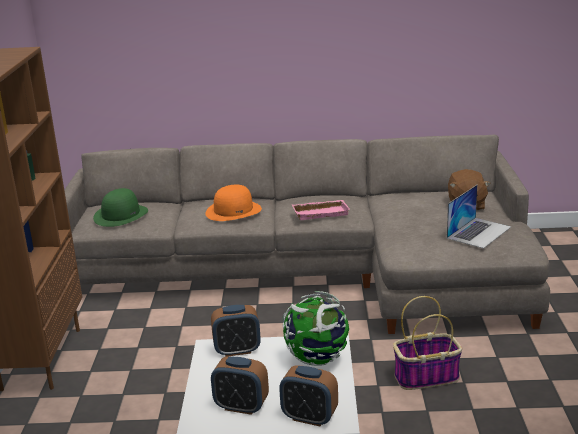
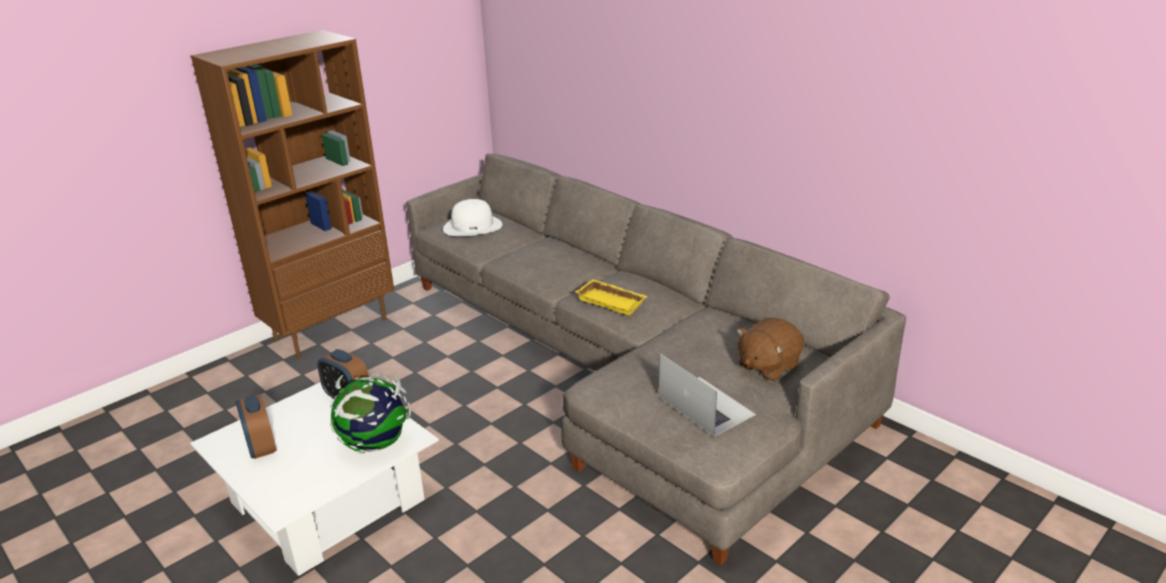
camera: 45 degrees right, 5 degrees up
green hat [93,188,148,227] -> white hat [443,199,502,236]
orange hat [205,185,262,221] -> none
alarm clock [279,365,338,426] -> none
pink tray [292,200,349,220] -> yellow tray [575,279,648,316]
basket [393,296,462,390] -> none
laptop [447,185,511,249] -> laptop turned 120 degrees counterclockwise [659,353,756,436]

